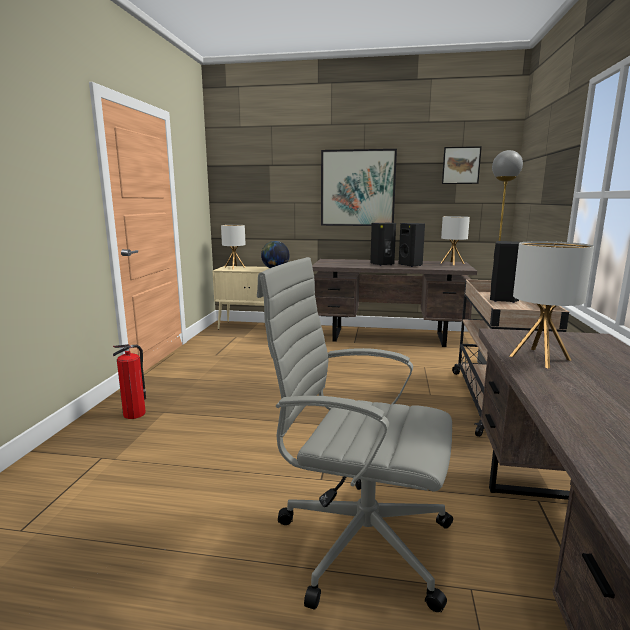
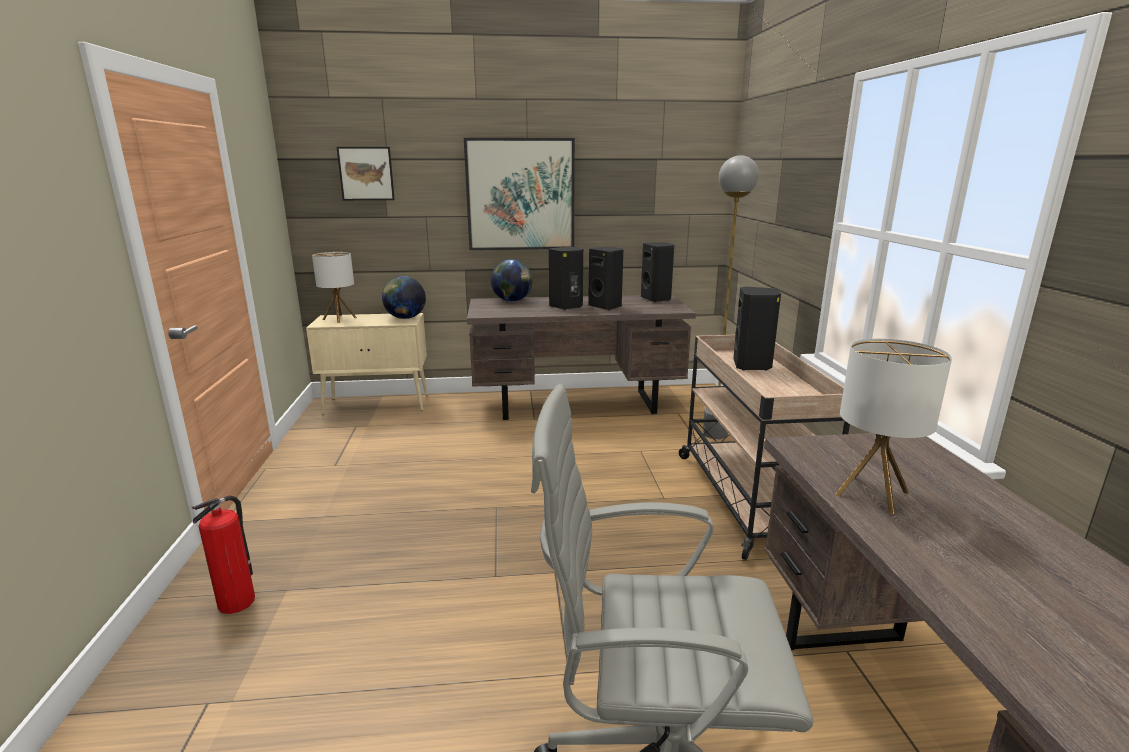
camera: 15 degrees left, 5 degrees up
table lamp [441,216,470,265] -> black speaker [641,242,674,302]
picture [442,146,482,184] -> picture moved to [337,147,395,200]
none -> globe [491,259,533,301]

